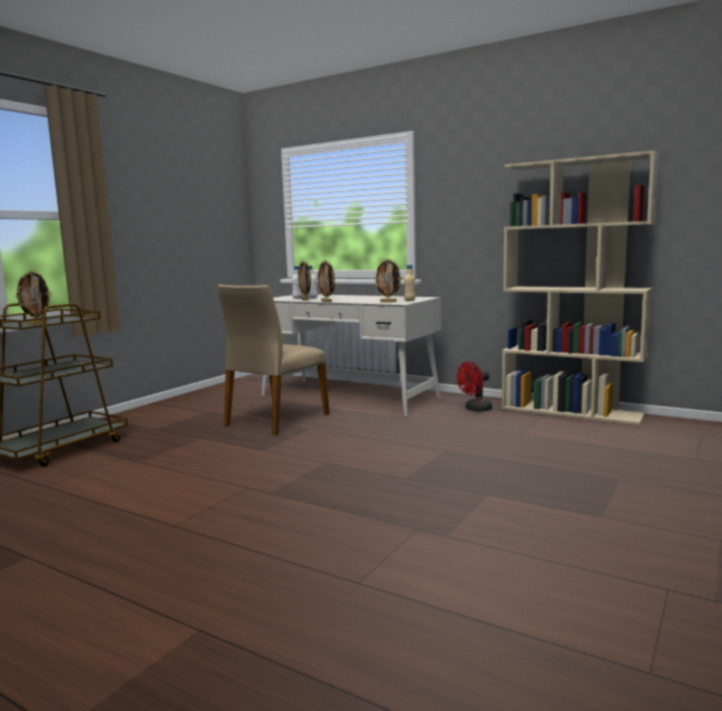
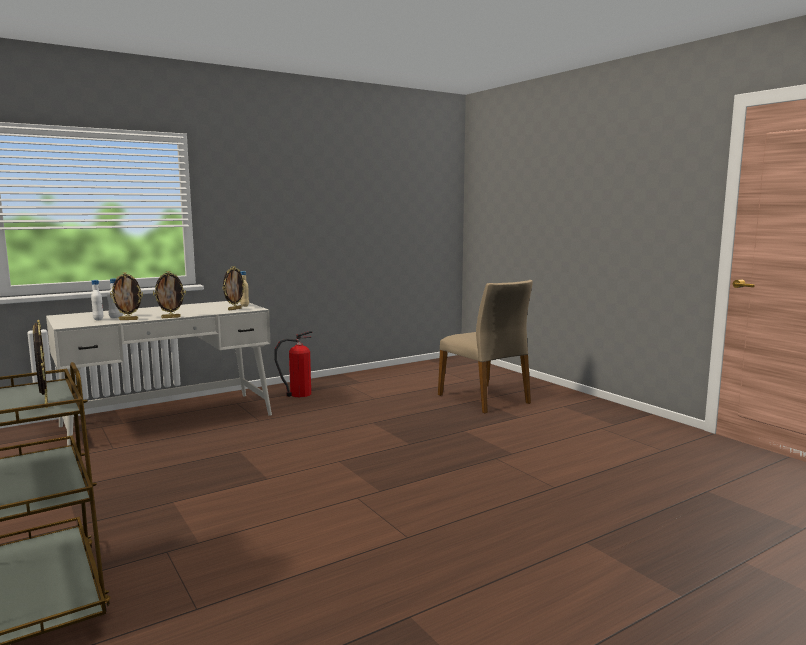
camera: 65 degrees left, 0 degrees up
beige chair [217,284,330,435] -> beige chair moved to [438,280,533,413]
red fan [457,361,492,412] -> fire extinguisher [274,331,312,397]
beige bookcase [502,150,660,425] -> none

